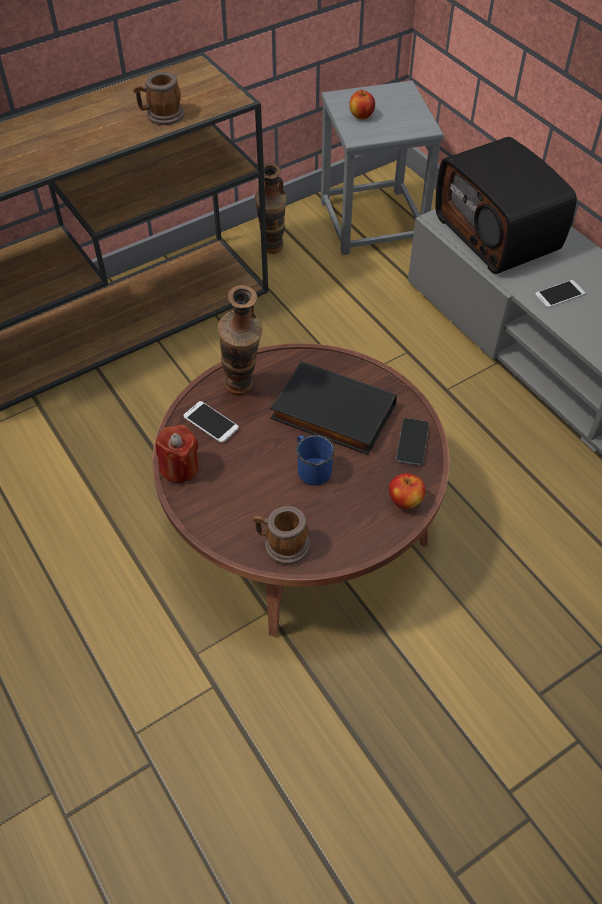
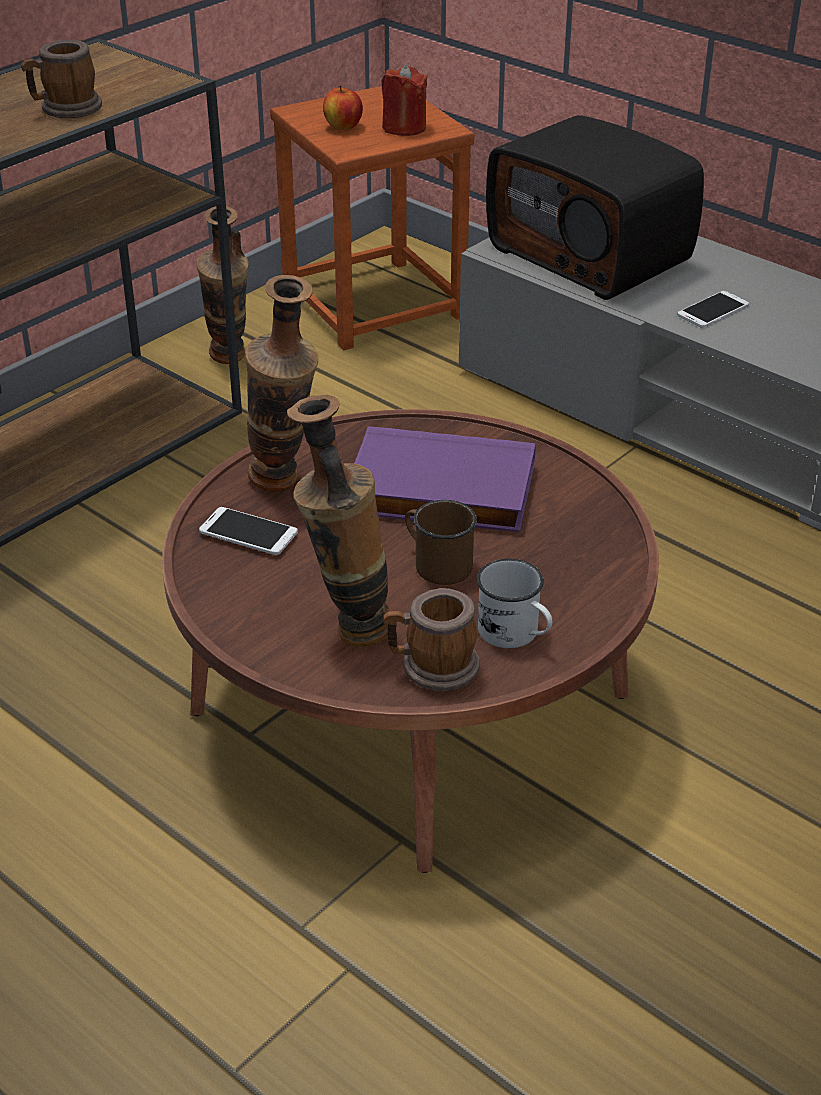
camera: 15 degrees left, 15 degrees down
red candle [156,425,199,483] -> red candle moved to [382,64,428,136]
black book [270,361,397,455] -> purple book [354,426,536,532]
blue mug [296,435,335,485] -> brown mug [405,500,477,585]
grey stool [321,81,444,255] -> brown stool [270,86,474,350]
apple [389,473,426,509] -> none
phone [396,418,429,465] -> none
none -> vase [287,395,390,647]
none -> white mug [477,559,553,648]

